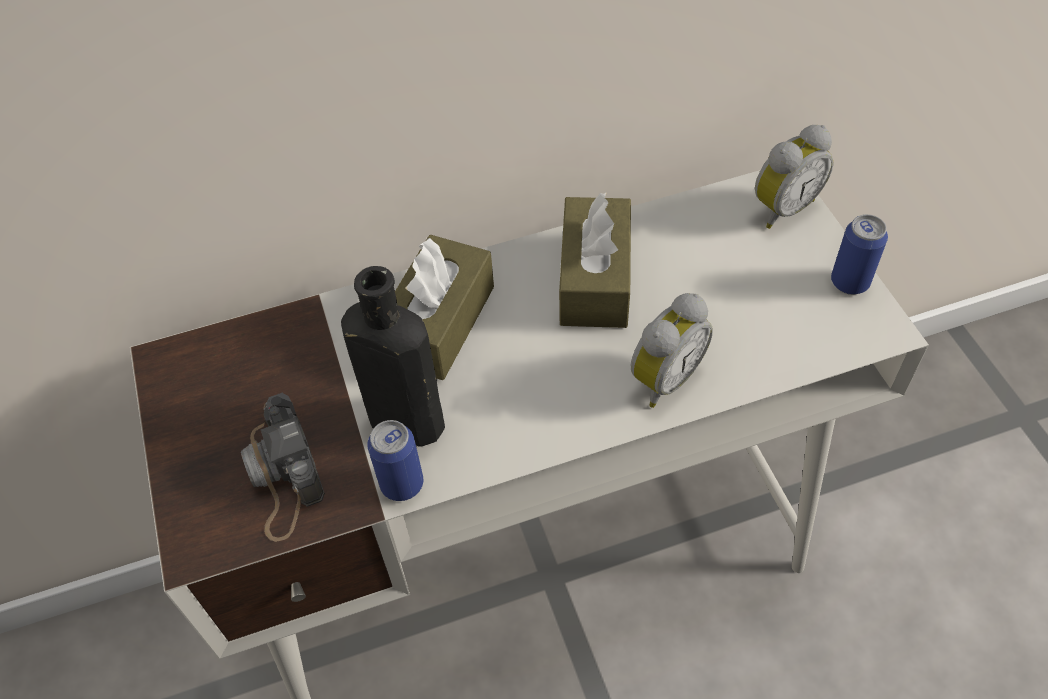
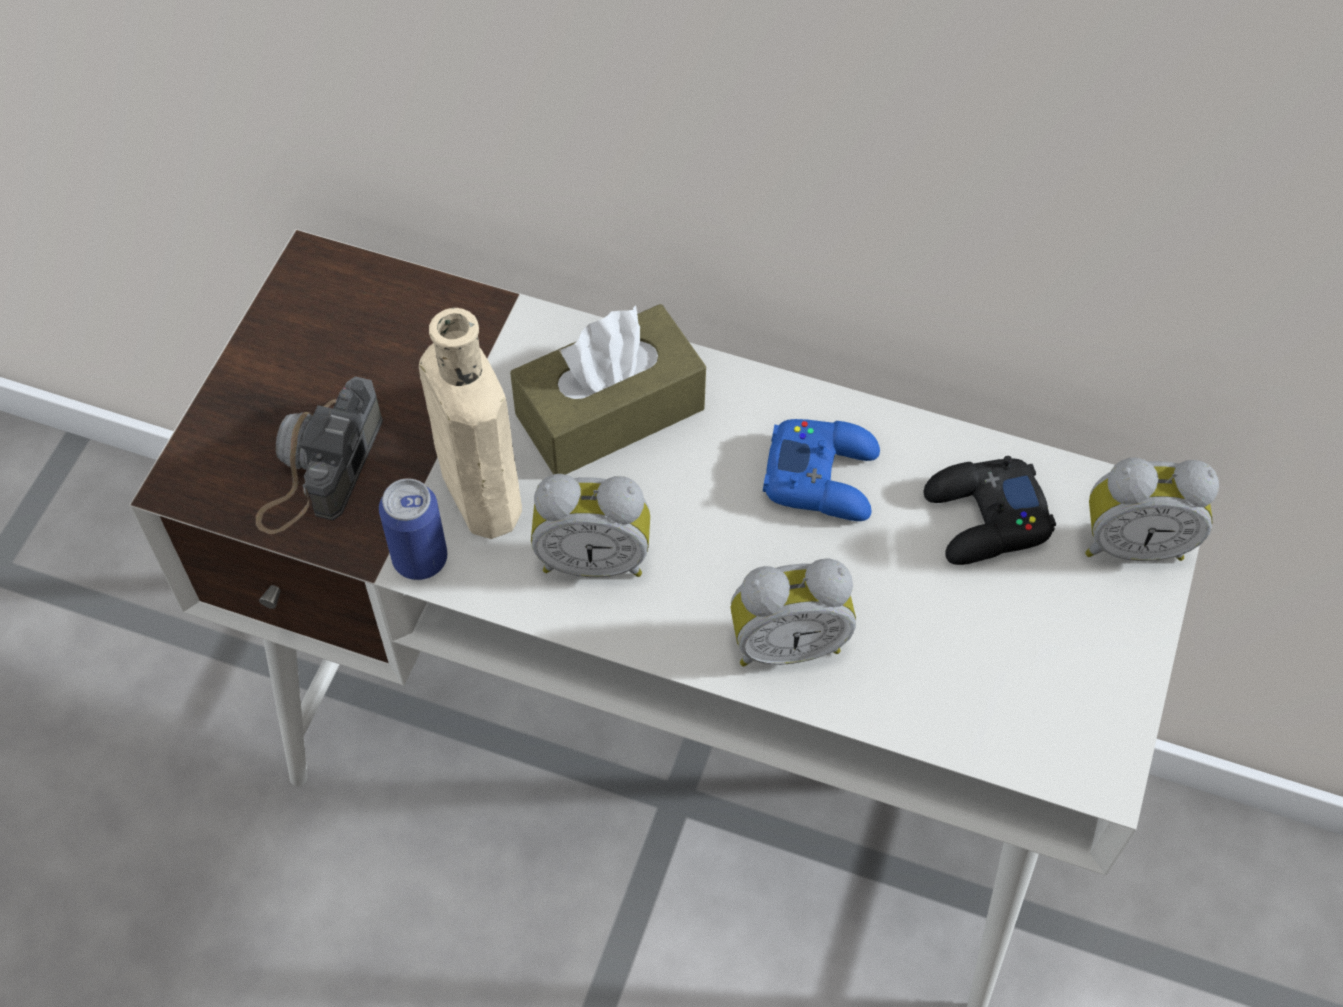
camera: 35 degrees right, 5 degrees up
black bottle [341,266,445,446] -> beige bottle [419,308,522,539]
brown tissue box [559,192,631,328] -> blue game controller [763,419,880,521]
can [831,214,888,295] -> none
none -> alarm clock [531,474,650,577]
none -> black game controller [924,456,1056,565]

